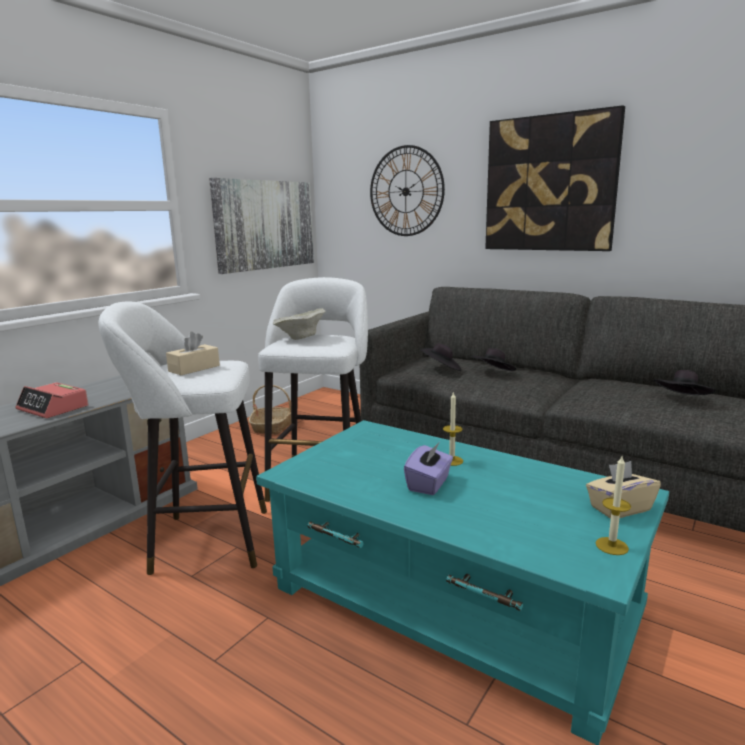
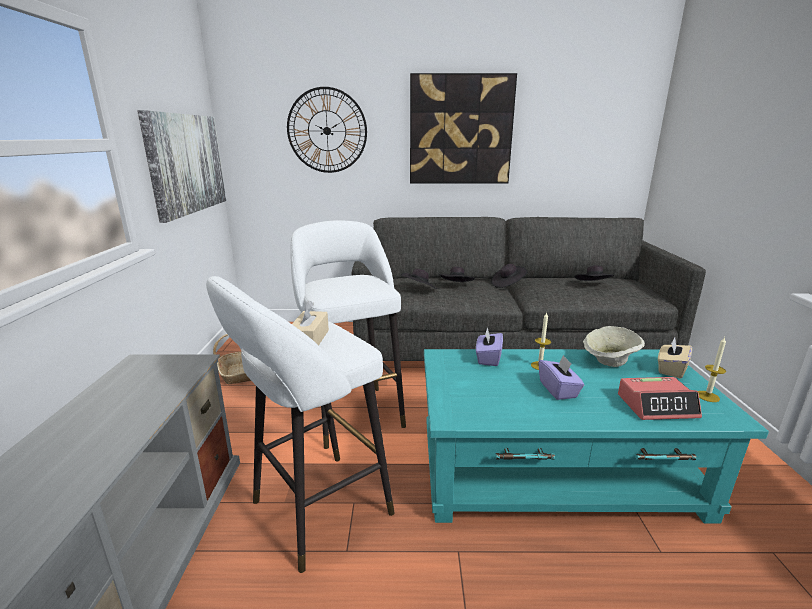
camera: 35 degrees left, 5 degrees up
alarm clock [15,382,88,418] -> alarm clock moved to [618,377,702,420]
beige bowl [272,308,326,340] -> beige bowl moved to [583,326,645,367]
none -> purple tissue box [476,327,503,366]
none -> black hat [491,264,528,288]

